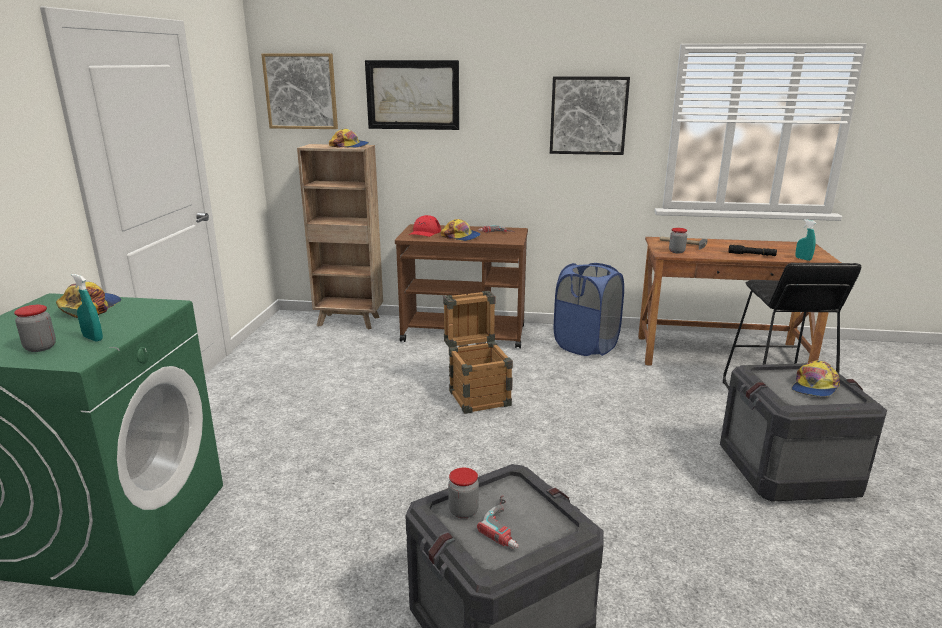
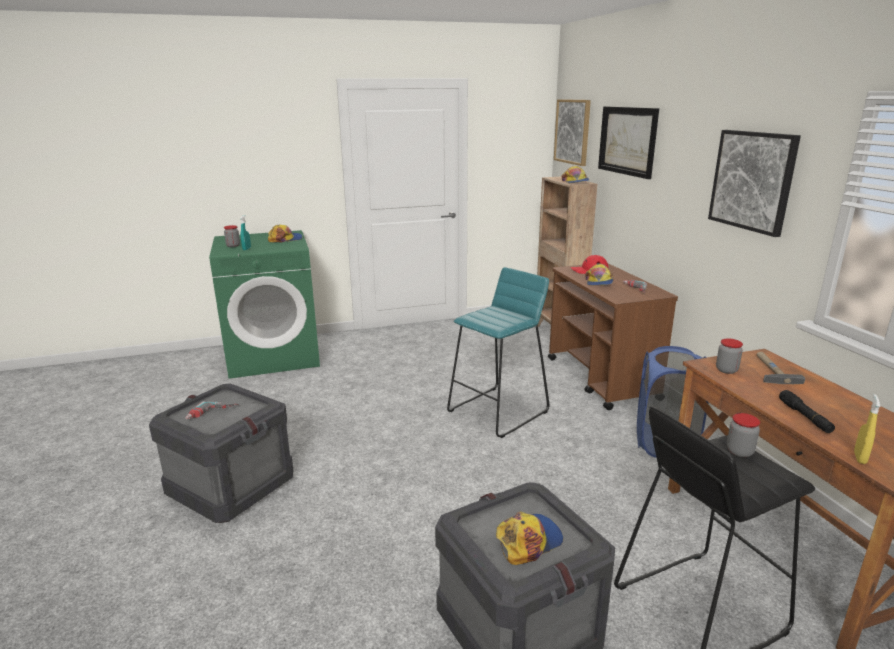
camera: 65 degrees right, 0 degrees up
crate [443,291,513,414] -> turquoise stool [447,267,549,438]
jar [448,468,479,519] -> jar moved to [727,413,760,457]
cap [792,360,840,397] -> cap turned 135 degrees clockwise [496,512,563,565]
turquoise spray bottle [796,219,816,261] -> yellow spray bottle [854,394,880,464]

